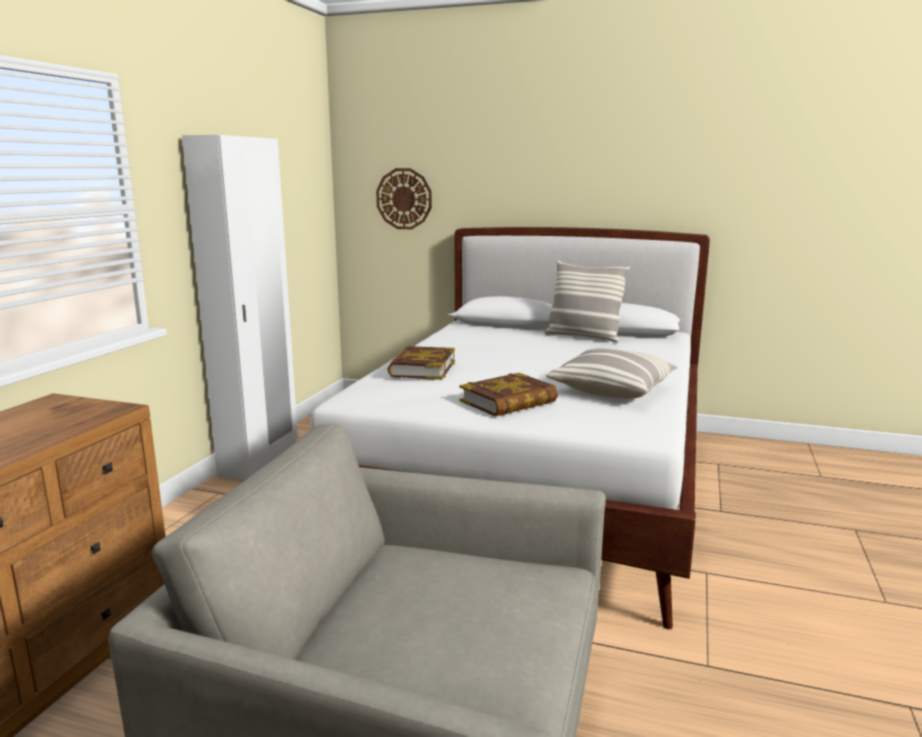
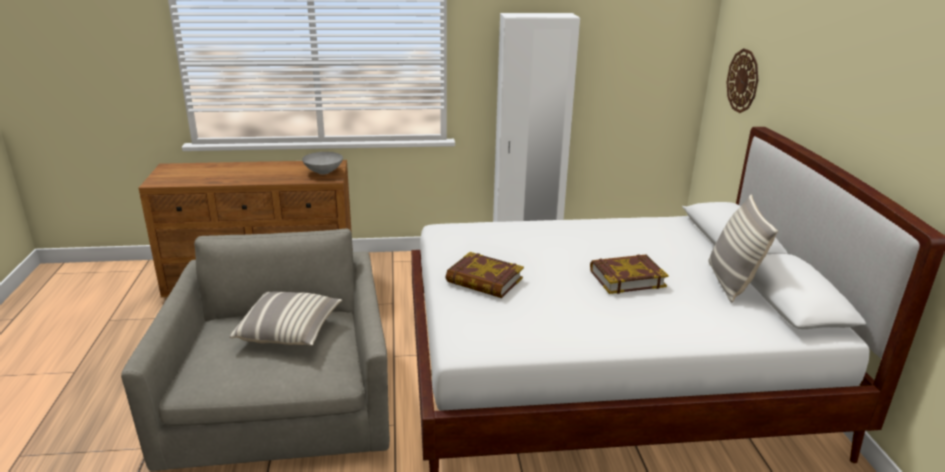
camera: 65 degrees right, 10 degrees up
book [387,346,455,380] -> book moved to [590,254,668,294]
pillow [546,348,678,398] -> pillow moved to [230,291,342,346]
none -> grey bowl [302,152,343,175]

